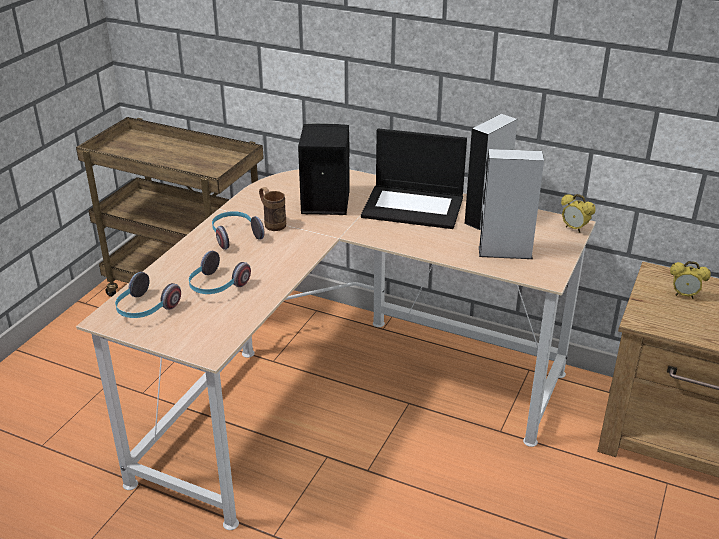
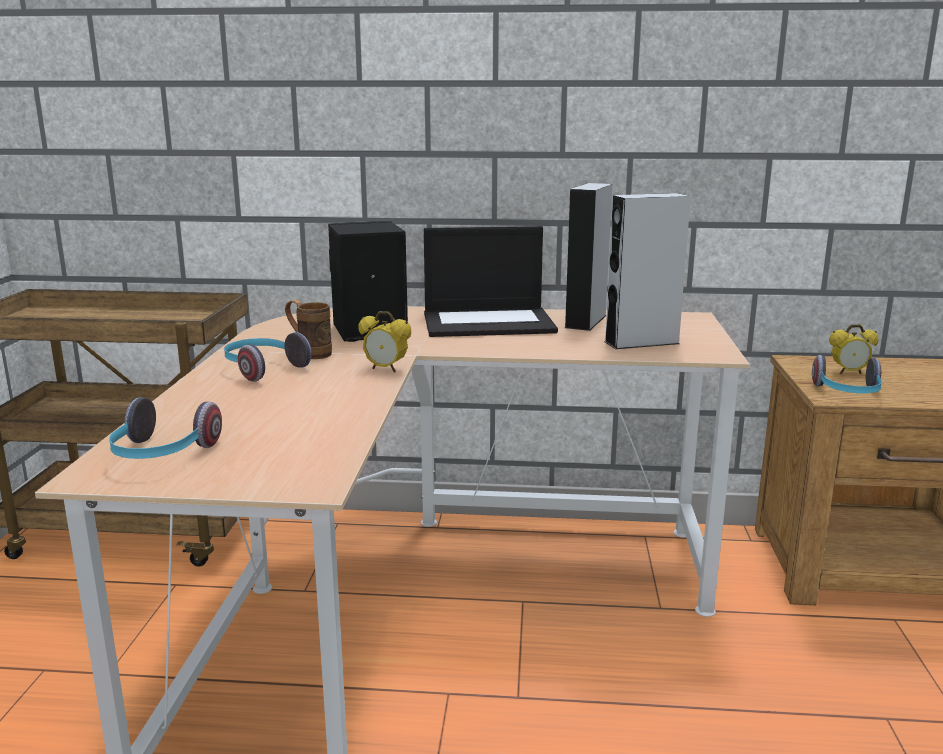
camera: 20 degrees left, 15 degrees down
headphones [189,251,251,294] -> headphones moved to [812,355,882,393]
alarm clock [561,194,596,233] -> alarm clock moved to [358,311,411,372]

